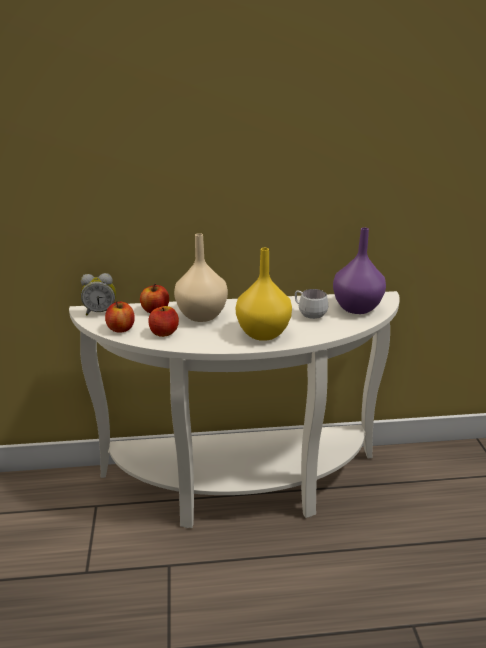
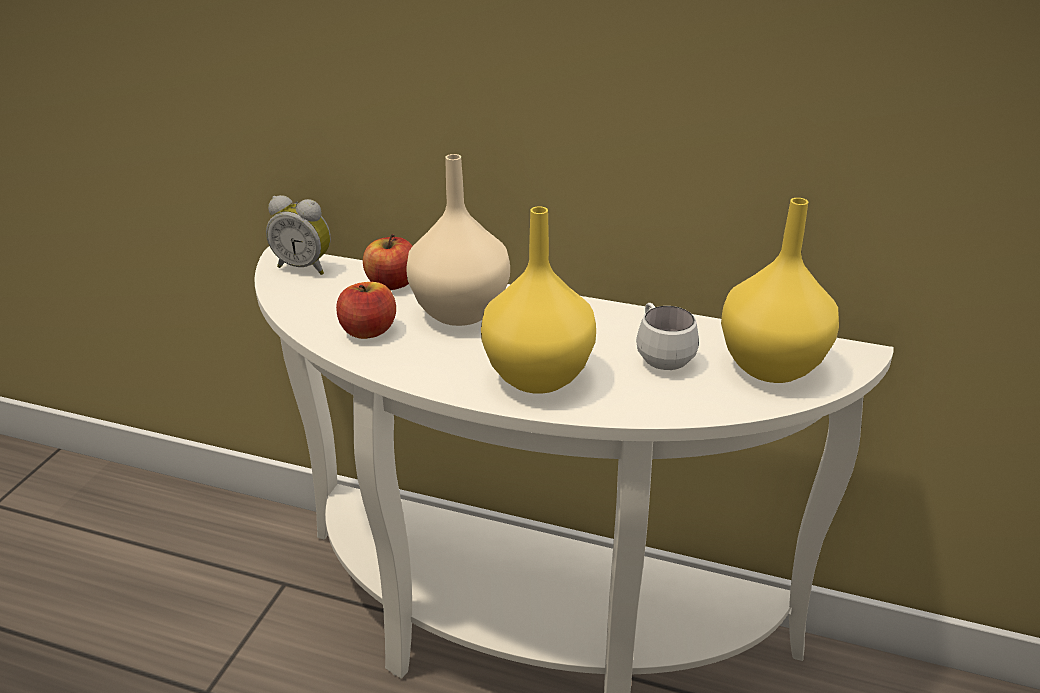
camera: 25 degrees right, 5 degrees up
apple [105,301,135,333] -> none
purple vase [333,228,386,314] -> yellow vase [721,198,839,383]

